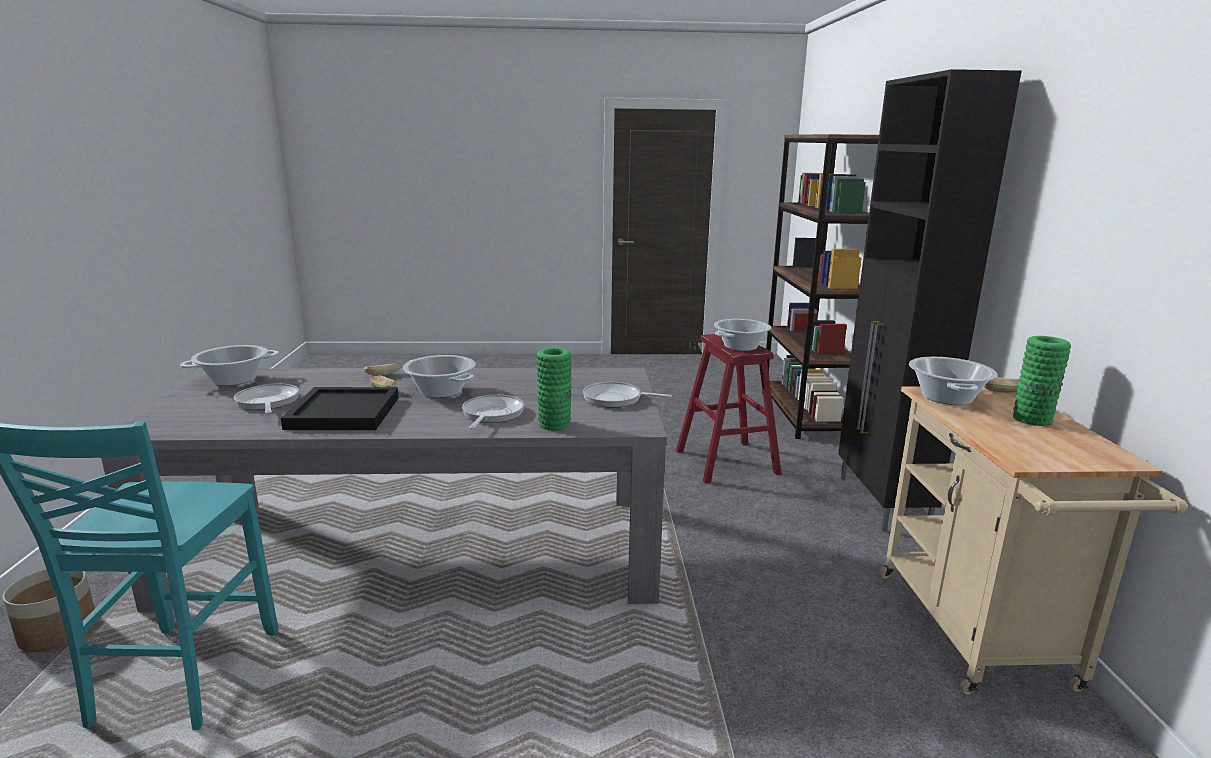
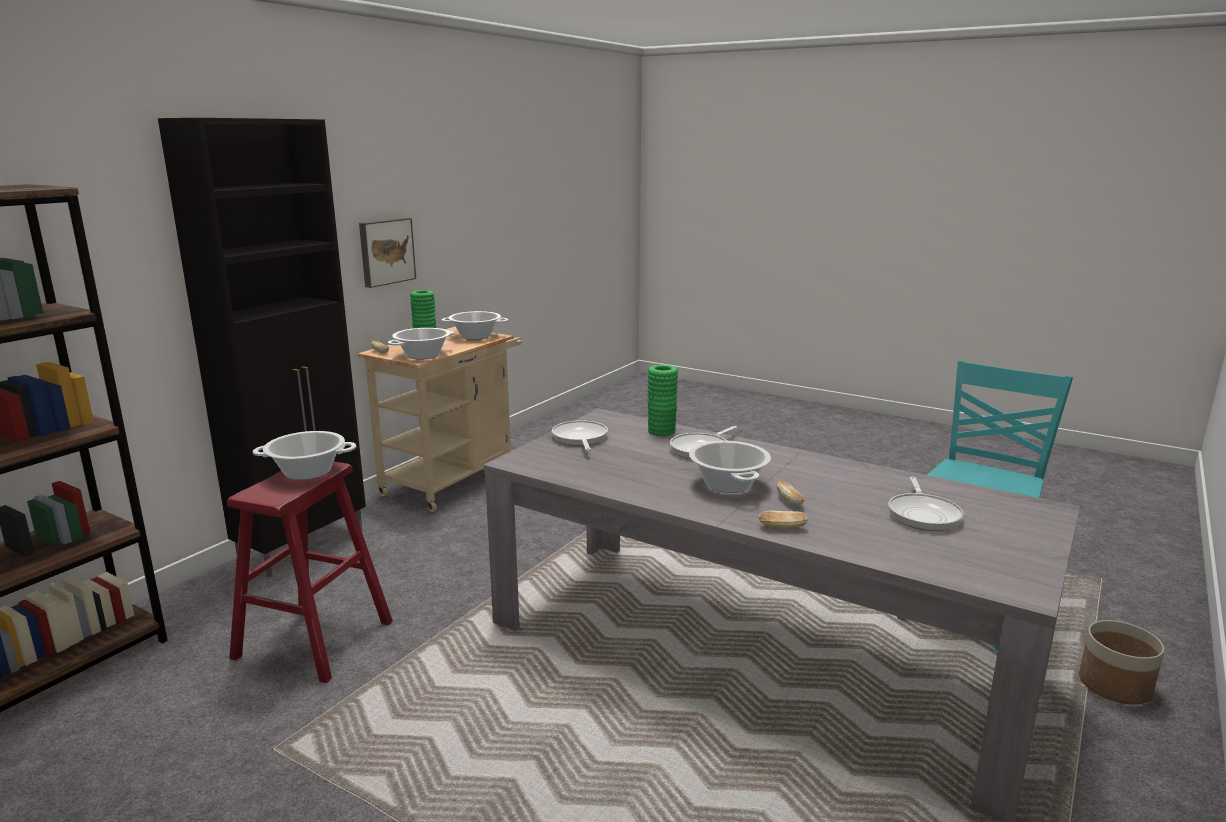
camera: 145 degrees left, 0 degrees up
cooking pot [180,345,279,386] -> cooking pot moved to [441,311,508,340]
black tray [281,387,399,430] -> none
frying pan [583,382,672,408] -> frying pan turned 150 degrees counterclockwise [552,421,608,451]
none -> picture [359,218,416,288]

